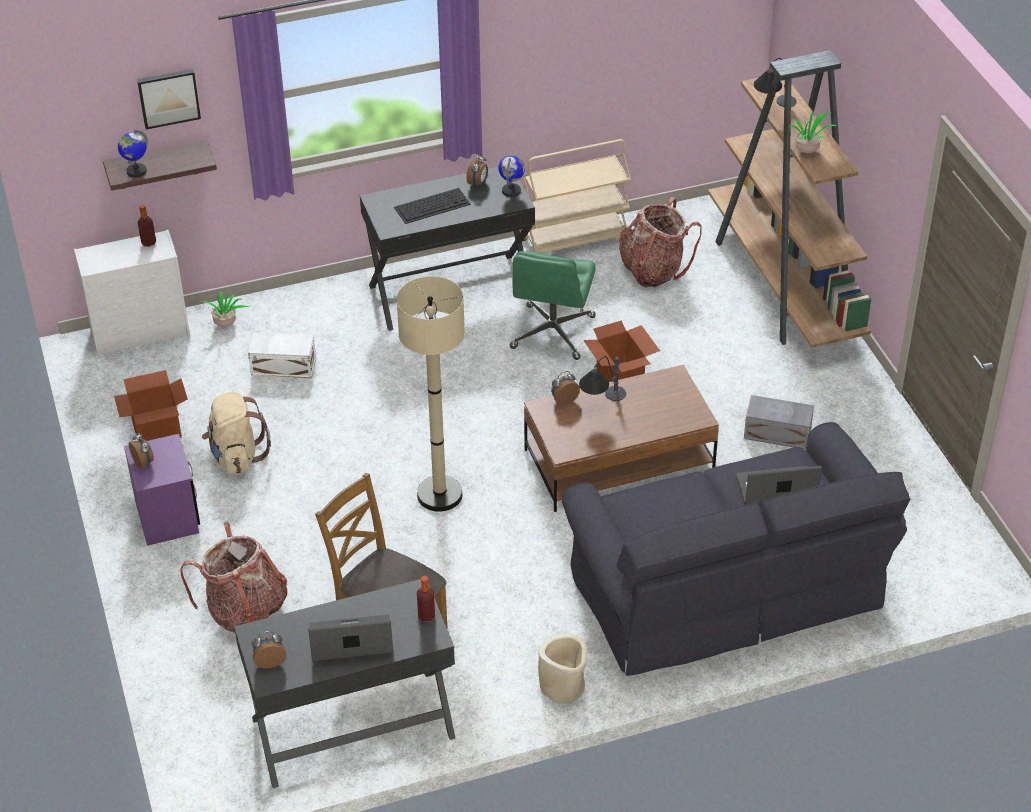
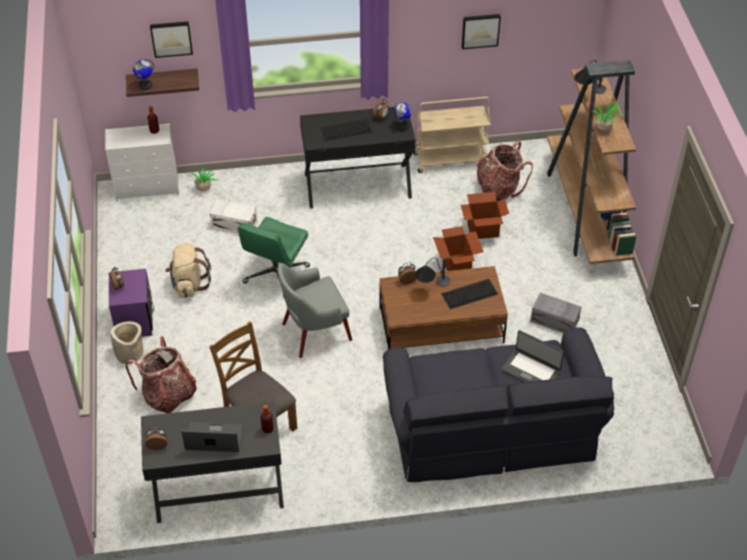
camera: 10 degrees right, 5 degrees up
cardboard box [114,370,188,441] -> cardboard box moved to [461,192,509,239]
beige floor lamp [397,276,465,512] -> grey armchair [278,263,352,358]
green office chair [510,251,596,360] -> green office chair moved to [238,217,310,298]
beige planter [538,634,587,703] -> beige planter moved to [110,321,143,364]
laptop [736,466,822,505] -> laptop turned 150 degrees counterclockwise [501,330,564,382]
none -> keyboard [441,279,498,309]
none -> picture [462,14,501,49]

